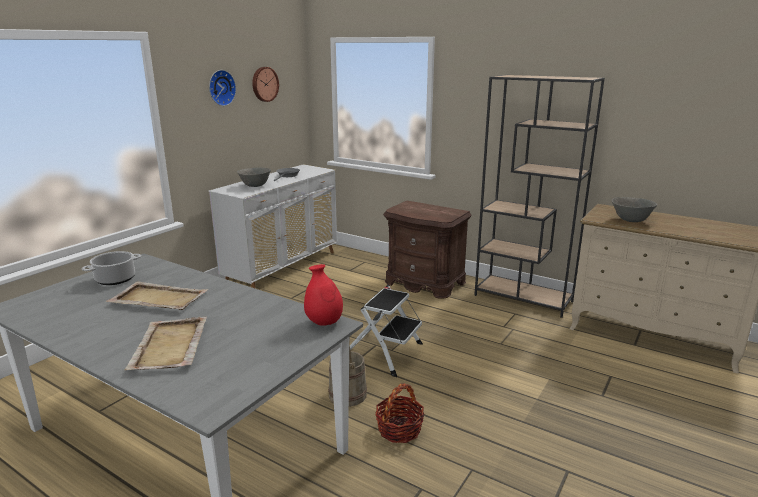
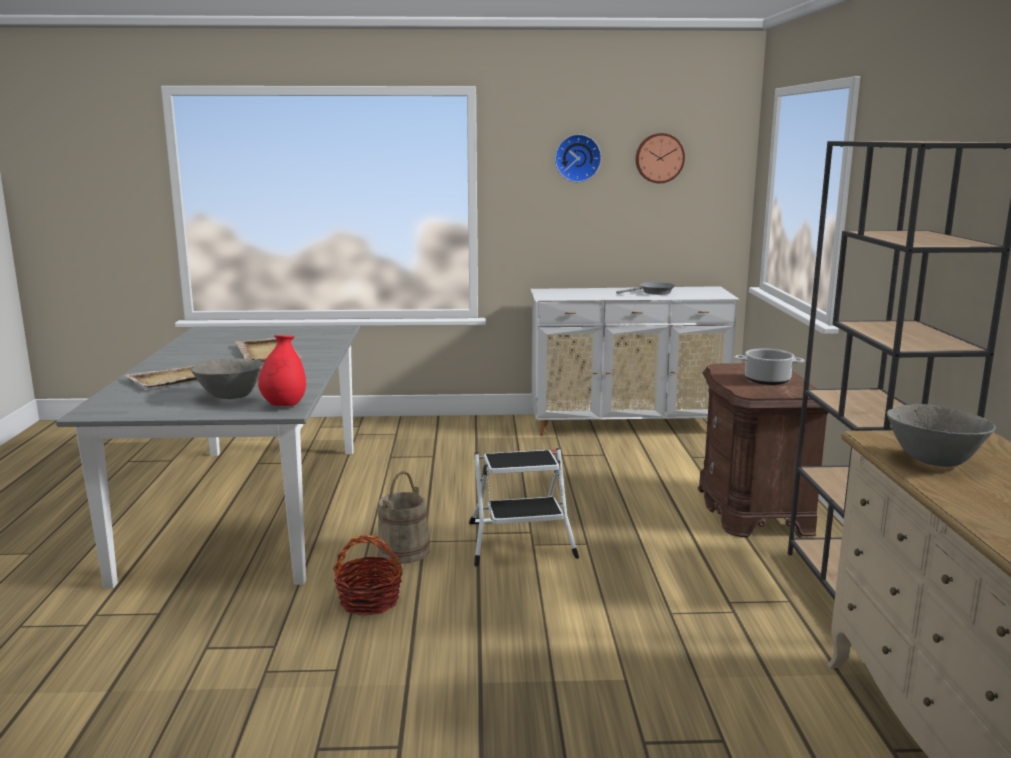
camera: 55 degrees right, 5 degrees down
cooking pot [82,251,142,285] -> cooking pot moved to [735,348,804,385]
grey bowl [237,168,271,187] -> grey bowl moved to [191,358,264,399]

